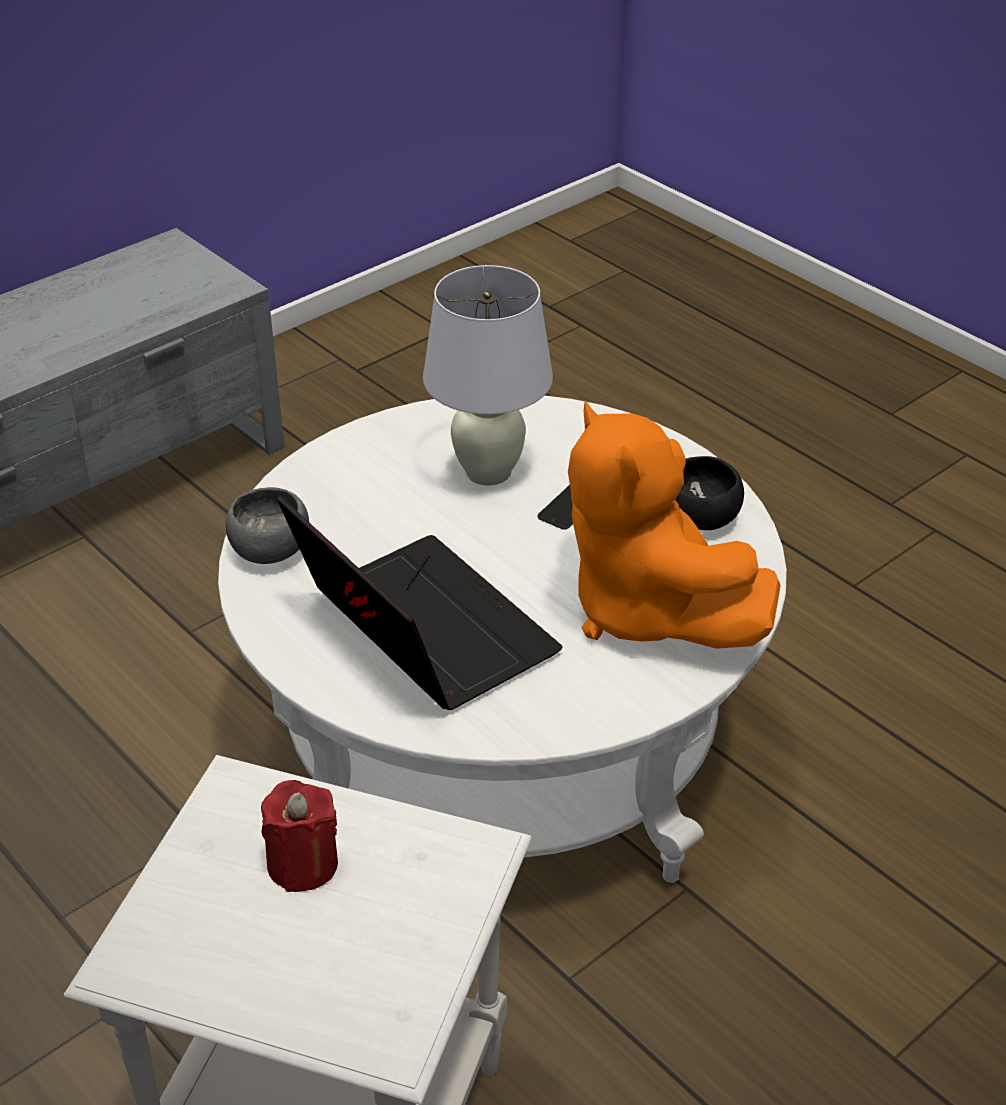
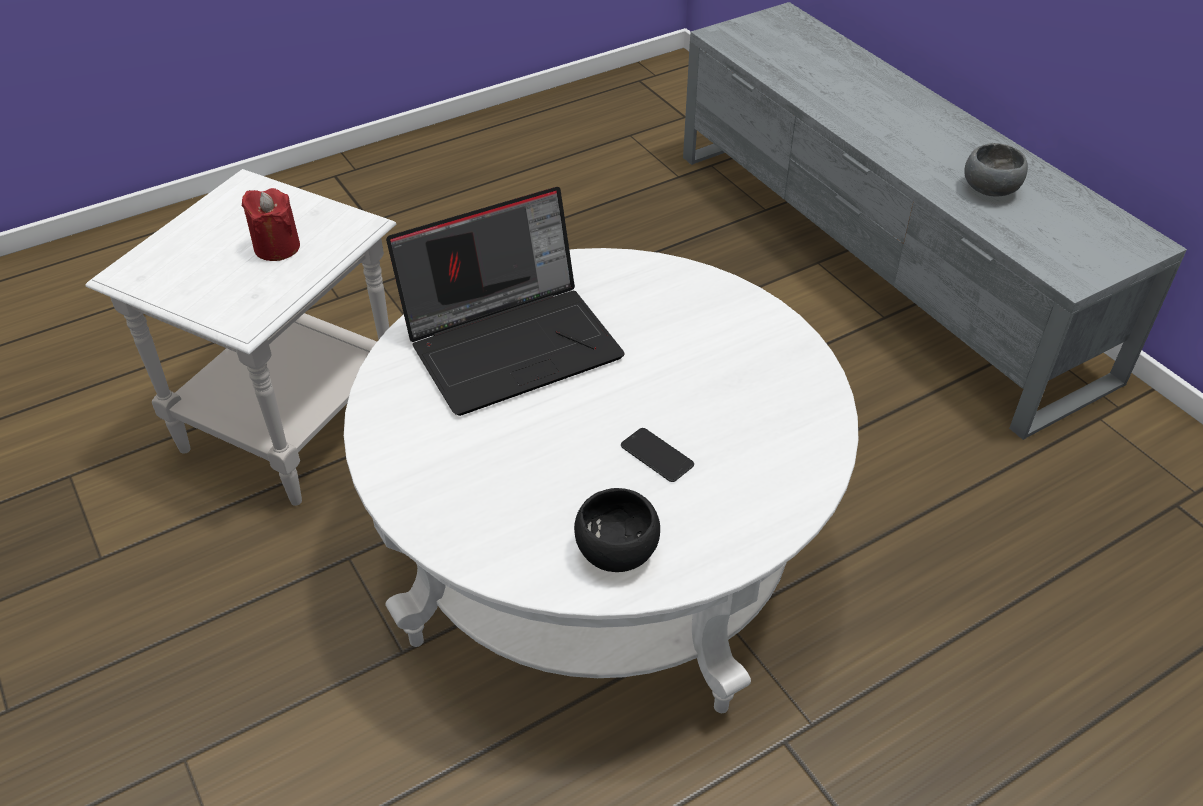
camera: 100 degrees right, 5 degrees up
grey bowl [226,487,309,564] -> grey bowl moved to [964,143,1028,196]
white table lamp [423,265,553,486] -> none
orange plush toy [568,401,781,649] -> none

